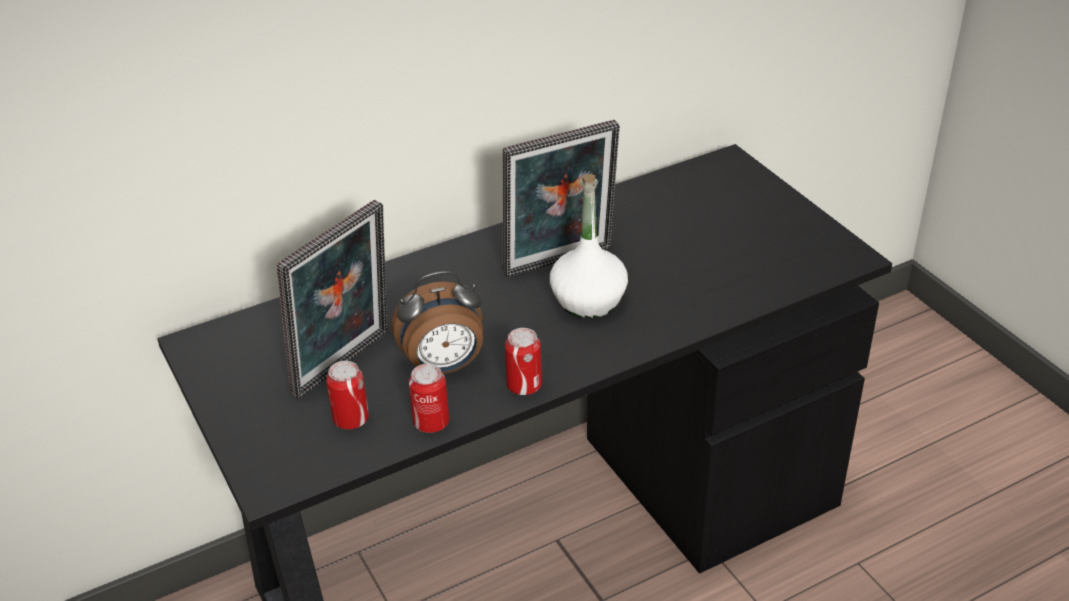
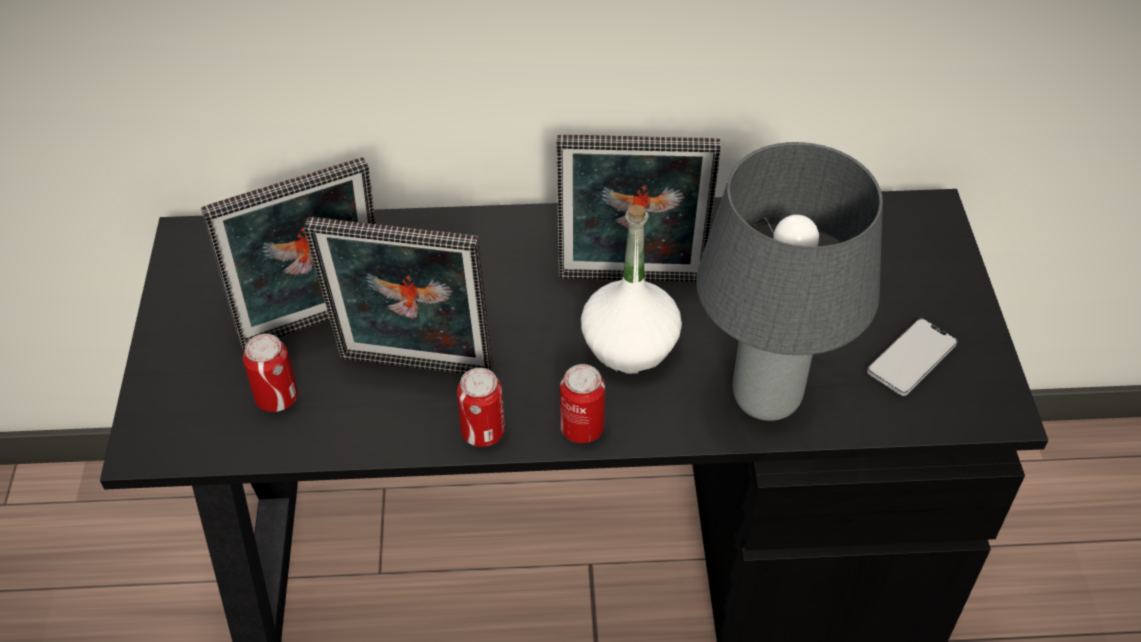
camera: 25 degrees right, 10 degrees up
alarm clock [391,271,483,374] -> picture frame [304,217,493,374]
can [409,364,449,433] -> can moved to [560,364,605,443]
none -> grey table lamp [696,142,883,421]
none -> phone [867,318,957,396]

